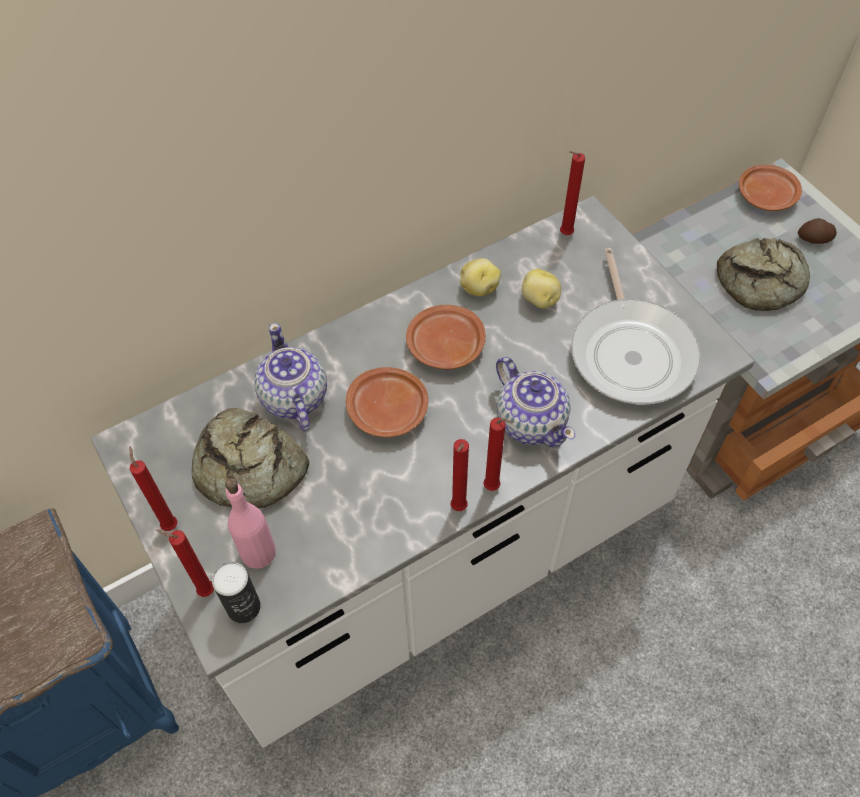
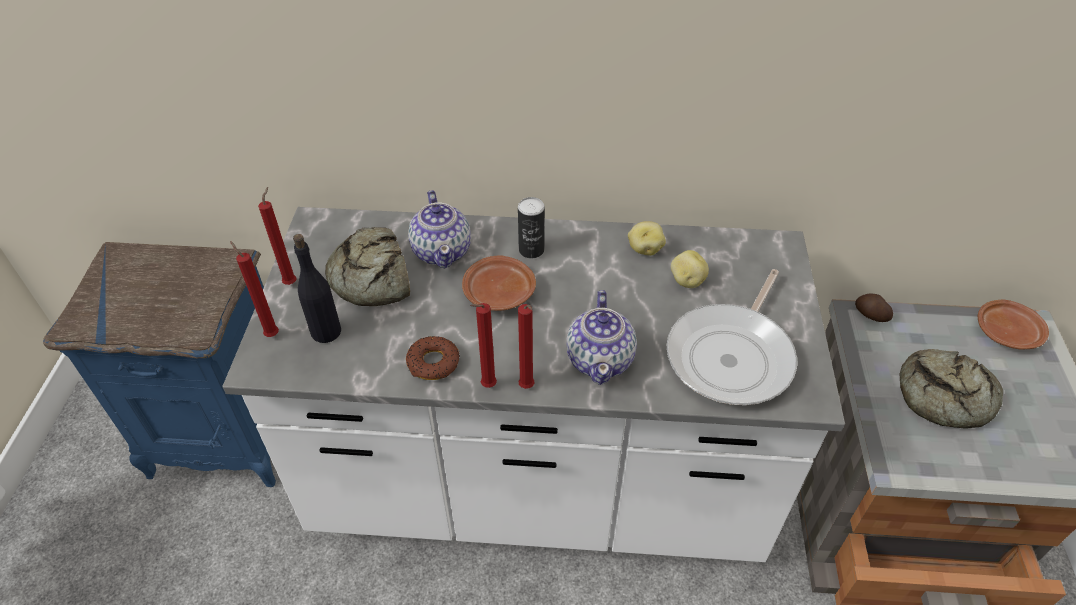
camera: 35 degrees right, 10 degrees down
can [212,562,261,623] -> can moved to [518,197,545,259]
pink bottle [225,479,276,569] -> black bottle [293,234,341,343]
teapot [254,323,327,432] -> teapot turned 150 degrees clockwise [408,190,471,268]
brown plate [406,305,486,369] -> none
red candle [560,151,585,235] -> none
potato [798,218,837,244] -> potato moved to [855,293,893,322]
none -> donut [406,336,460,380]

